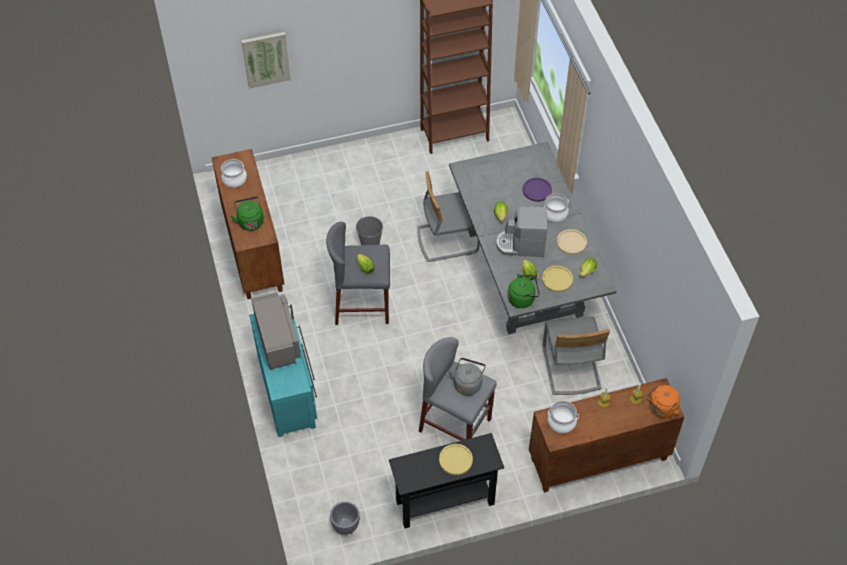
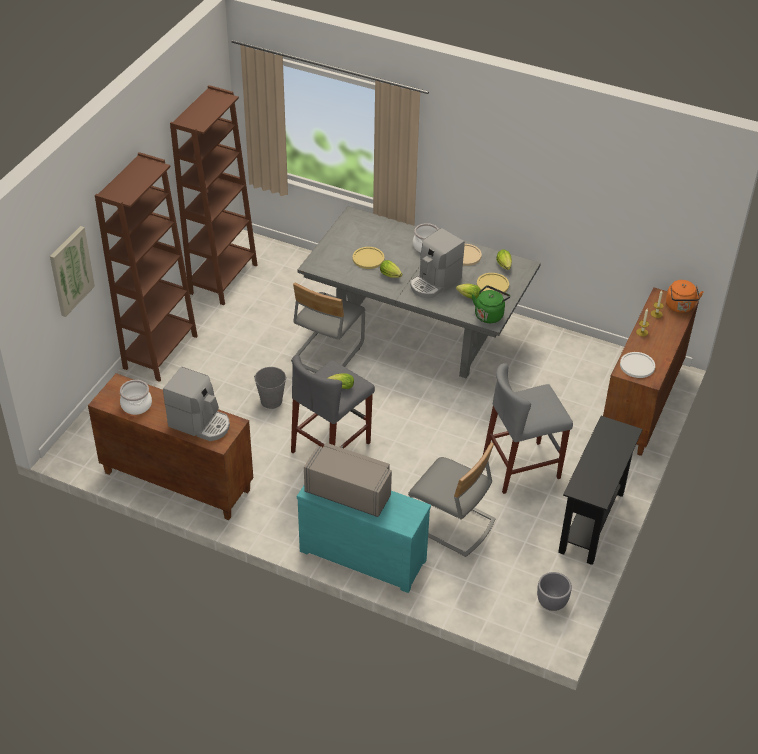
camera: 50 degrees left, 10 degrees down
green kettle [231,197,264,231] -> coffee machine [163,367,230,441]
yellow plate [439,444,473,475] -> yellow plate moved to [353,247,384,269]
grey kettle [448,358,486,396] -> none
purple plate [523,178,552,202] -> none
grey chair [543,316,610,395] -> grey chair moved to [408,442,496,557]
cooking pot [548,401,579,433] -> white plate [620,352,655,378]
none -> brown bookcase [95,152,198,382]

